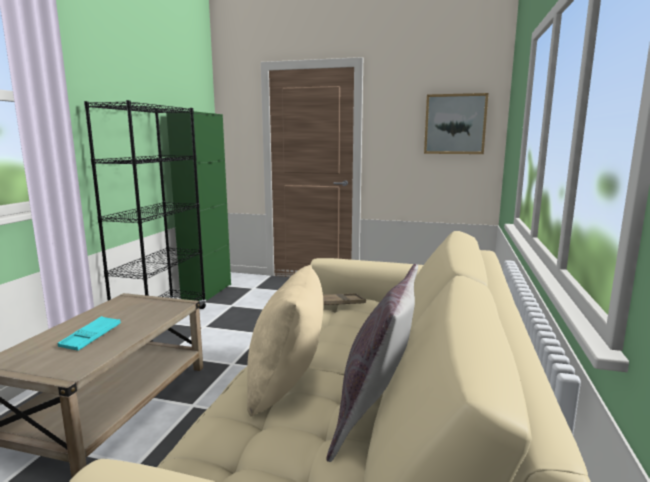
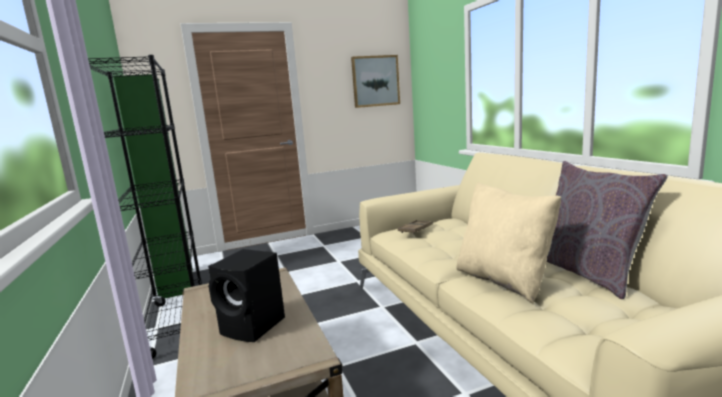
camera: 35 degrees left, 0 degrees up
turquoise tray [58,316,121,351] -> black speaker [208,249,285,342]

